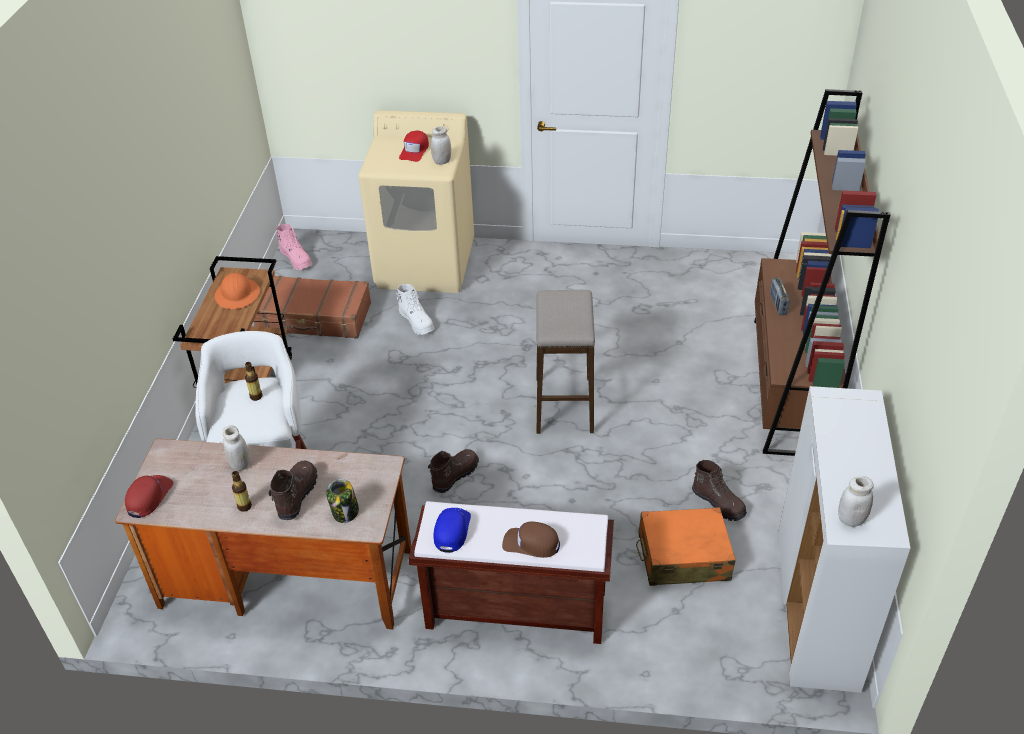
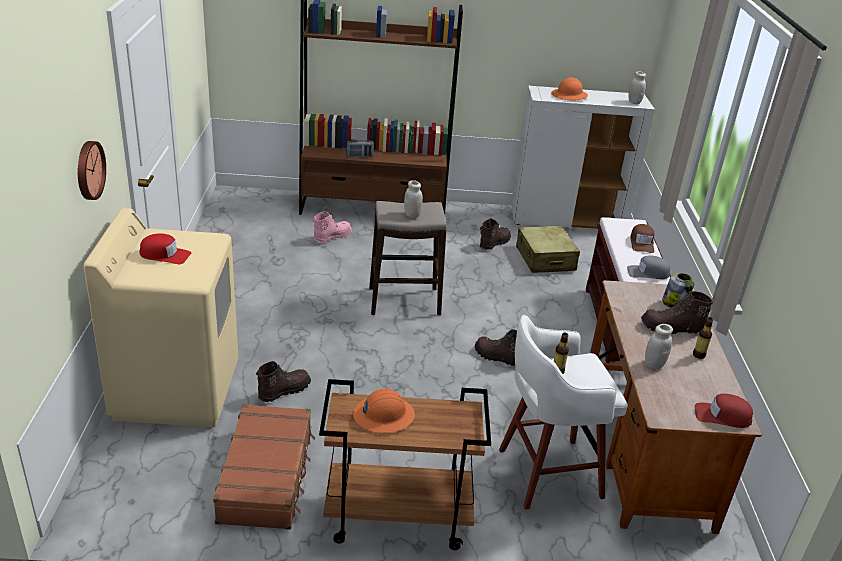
camera: 100 degrees left, 10 degrees down
pink boot [275,224,312,270] -> pink boot moved to [313,211,352,243]
white boot [396,284,434,335] -> brown boot [256,361,311,402]
white jar [431,126,451,165] -> white jar moved to [404,180,423,218]
blue cap [433,508,471,553] -> grey cap [627,256,670,279]
orange suitcase [636,507,736,586] -> beige suitcase [516,225,580,273]
none -> wall clock [78,141,106,200]
none -> orange hard hat [551,78,588,101]

